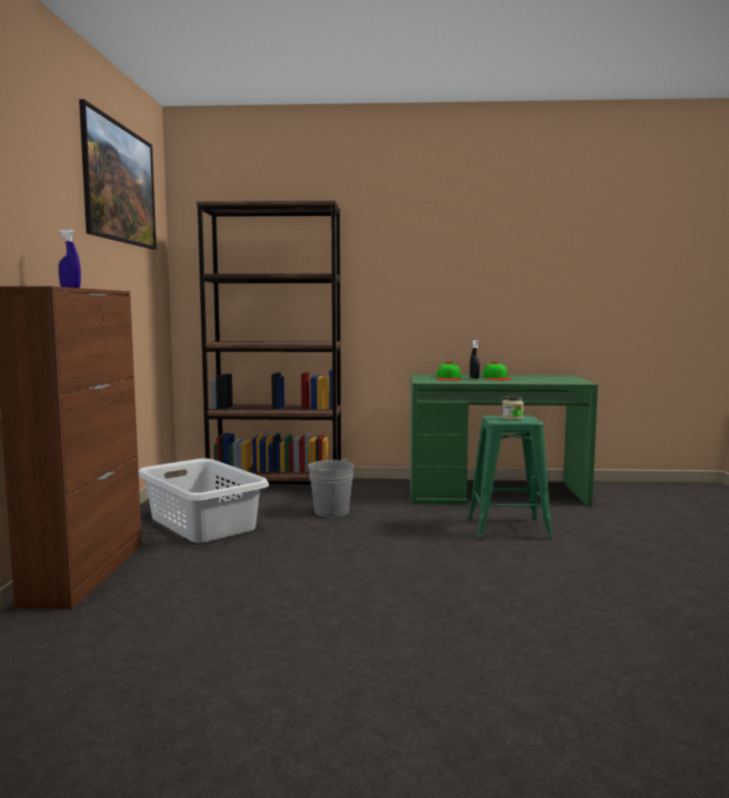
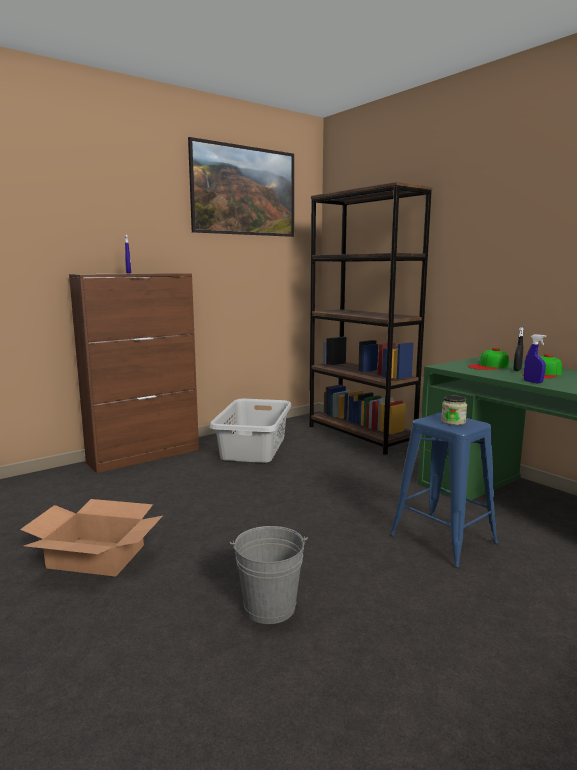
camera: 50 degrees right, 5 degrees up
grey bucket [308,458,354,517] -> grey bucket moved to [230,526,308,624]
green stool [468,416,553,539] -> blue stool [390,413,498,568]
none -> cardboard box [20,499,163,577]
none -> blue spray bottle [524,334,546,383]

